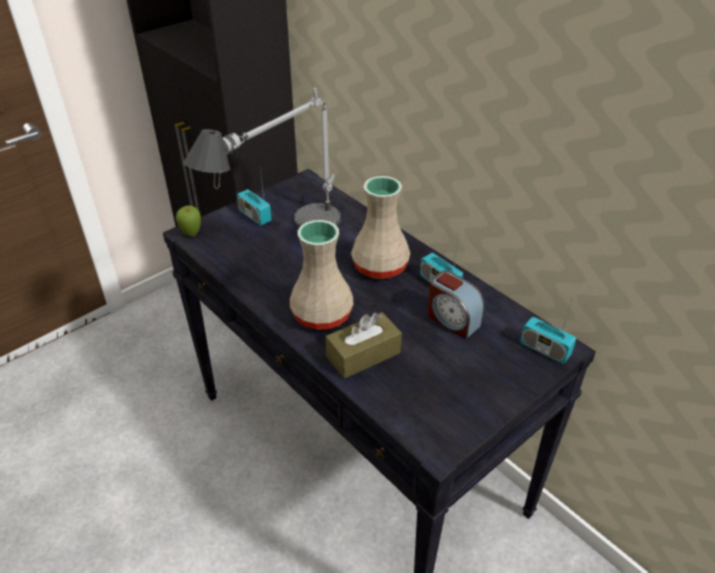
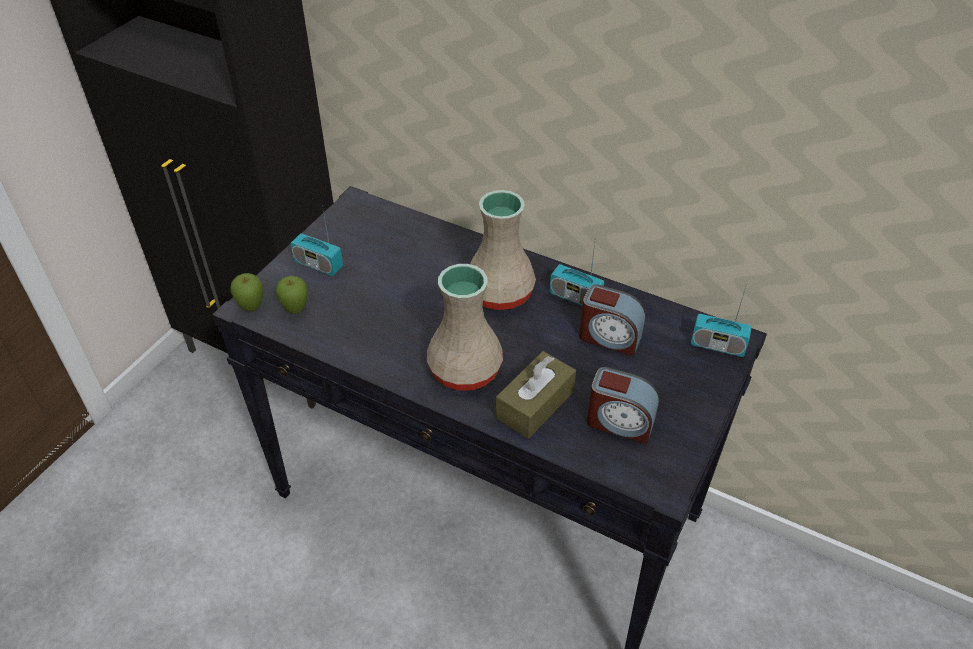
camera: 20 degrees left, 5 degrees up
table lamp [183,88,341,229] -> none
none -> apple [276,276,308,314]
none -> alarm clock [587,367,659,444]

